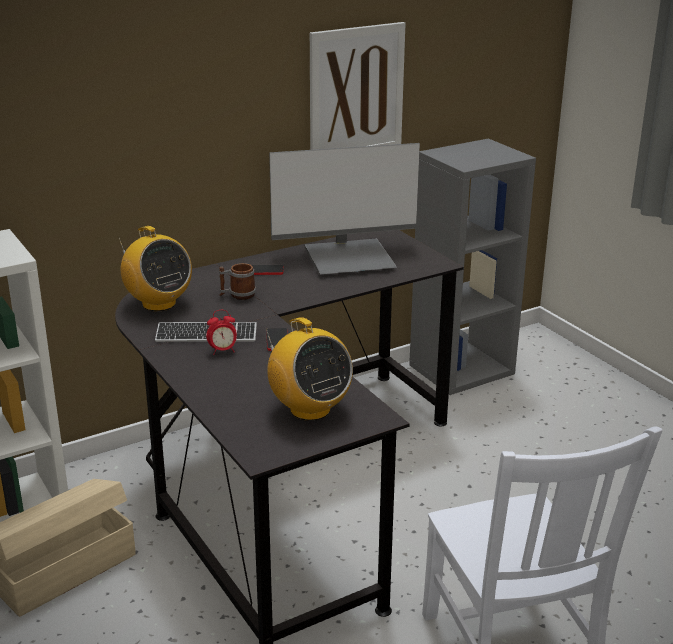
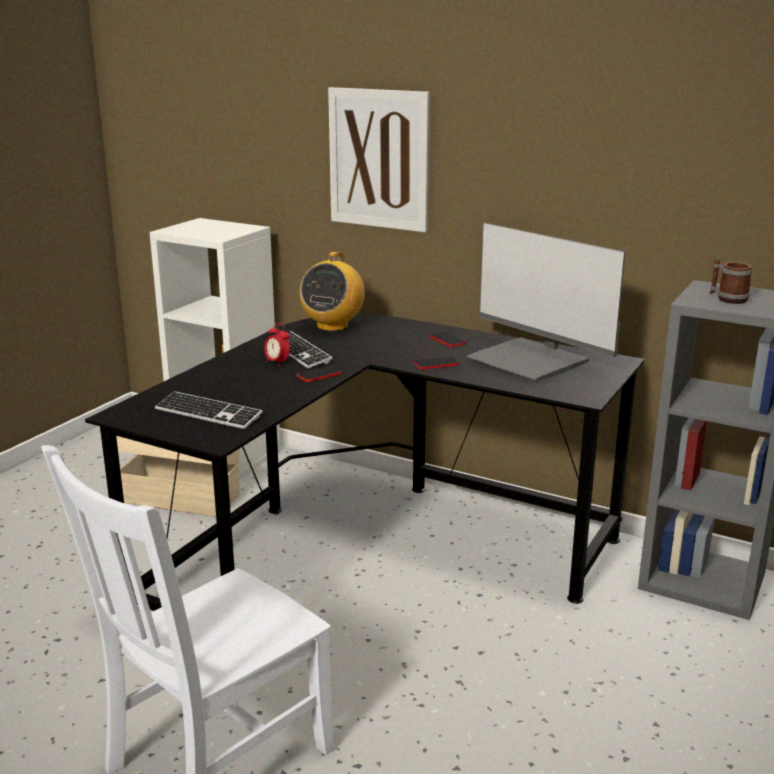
camera: 60 degrees right, 5 degrees down
mug [219,263,256,300] -> mug moved to [709,259,752,304]
radio [266,317,353,421] -> keyboard [155,391,263,429]
picture [310,22,405,150] -> picture moved to [328,87,430,233]
none -> phone [414,356,459,370]

